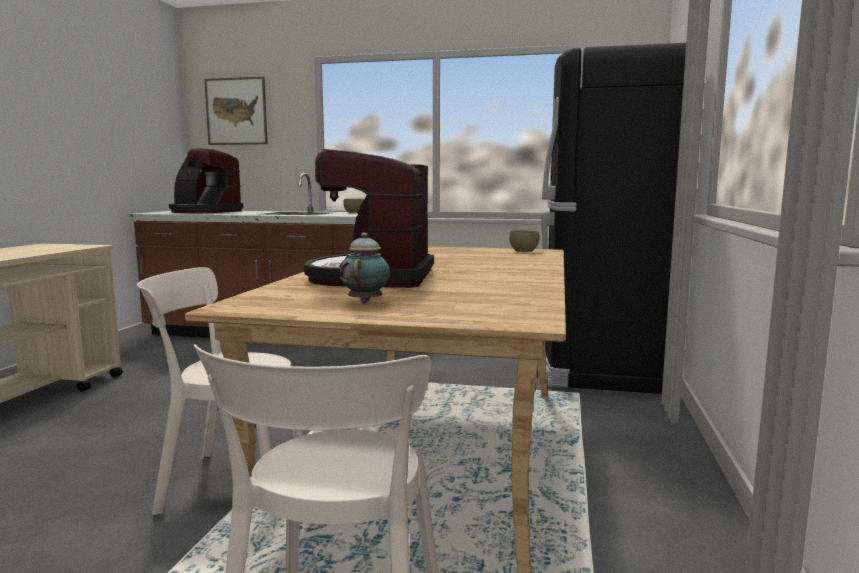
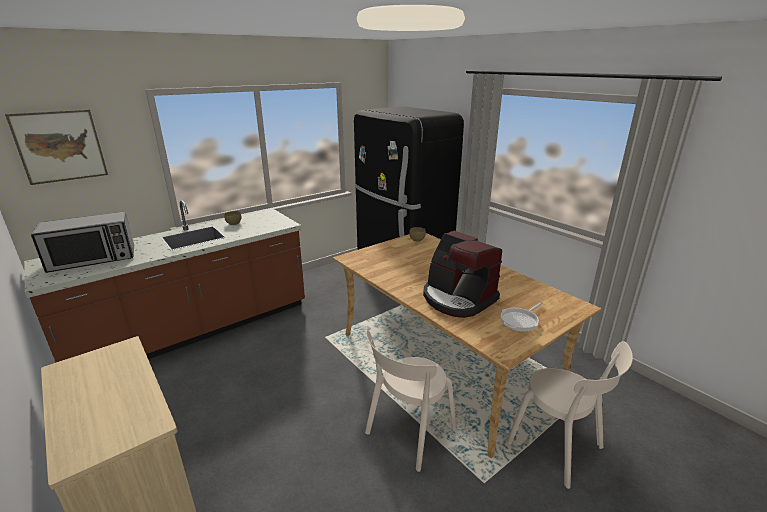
camera: 50 degrees left, 15 degrees up
coffee machine [169,148,243,213] -> microwave [31,212,134,273]
teapot [340,233,390,304] -> frying pan [501,302,543,332]

